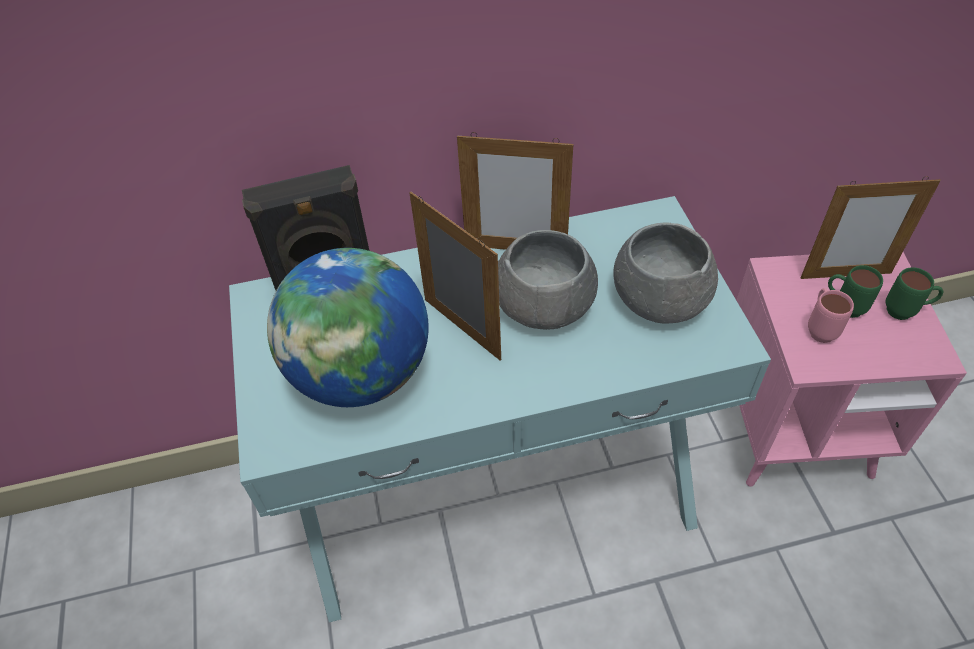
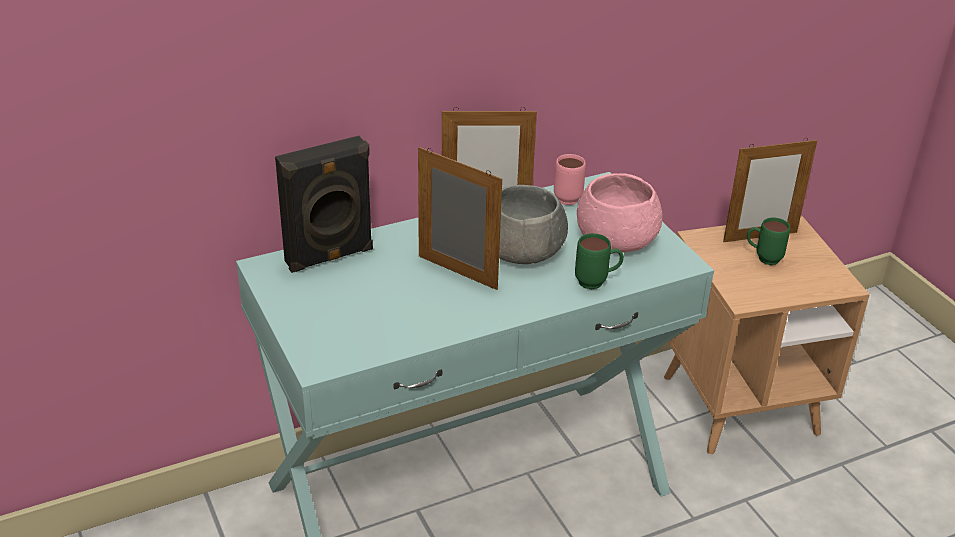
camera: 15 degrees left, 15 degrees down
globe [267,248,429,407] -> none
grey bowl [613,223,718,324] -> pink bowl [577,173,663,252]
pink side table [736,252,967,487] -> brown side table [664,215,870,455]
pink mug [808,288,854,343] -> pink mug moved to [554,154,586,205]
green mug [886,267,943,320] -> green mug moved to [575,233,624,289]

